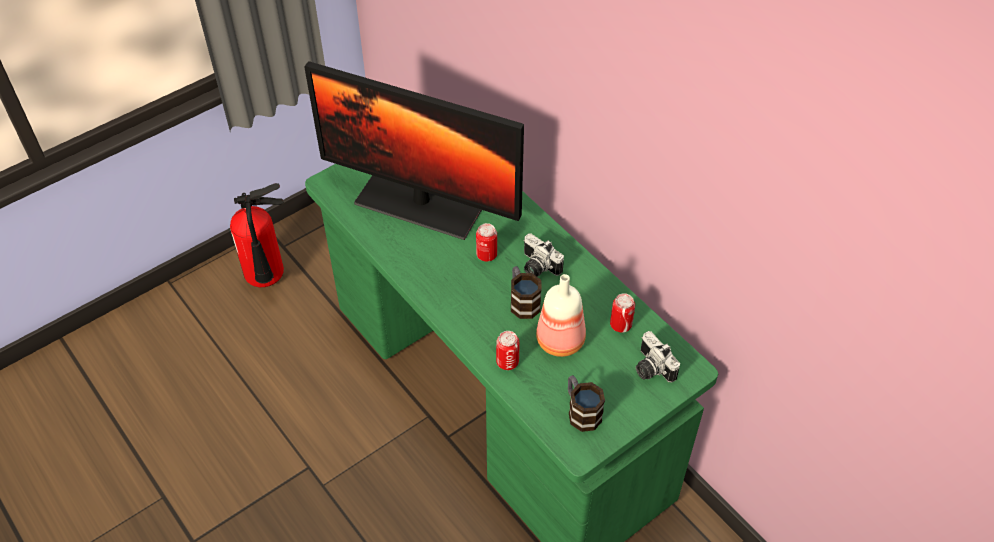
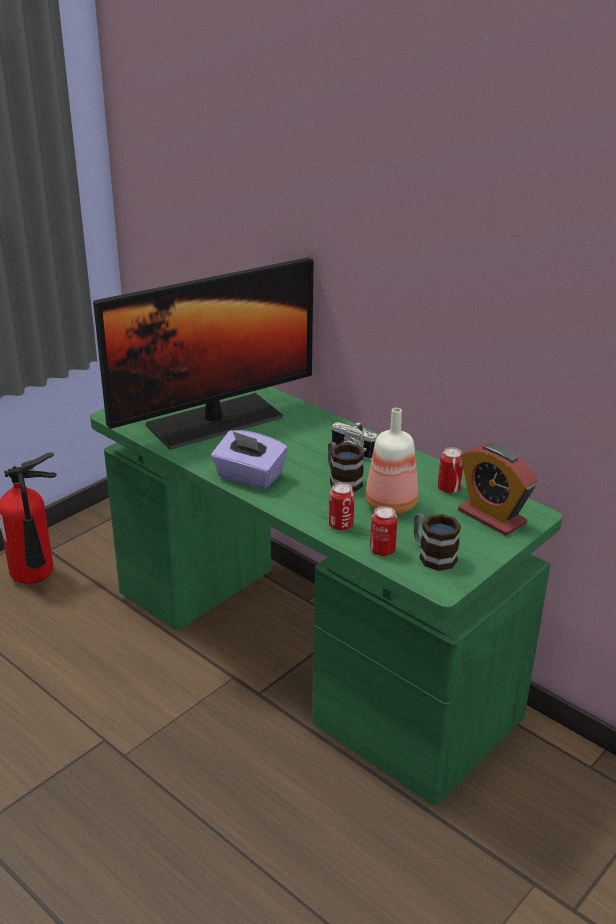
camera: 10 degrees left, 20 degrees down
monitor [304,61,524,240] -> monitor turned 45 degrees counterclockwise [93,257,314,450]
can [476,223,497,262] -> can moved to [370,506,397,556]
camera [636,331,680,382] -> alarm clock [458,443,537,536]
none -> purple tissue box [211,430,288,489]

